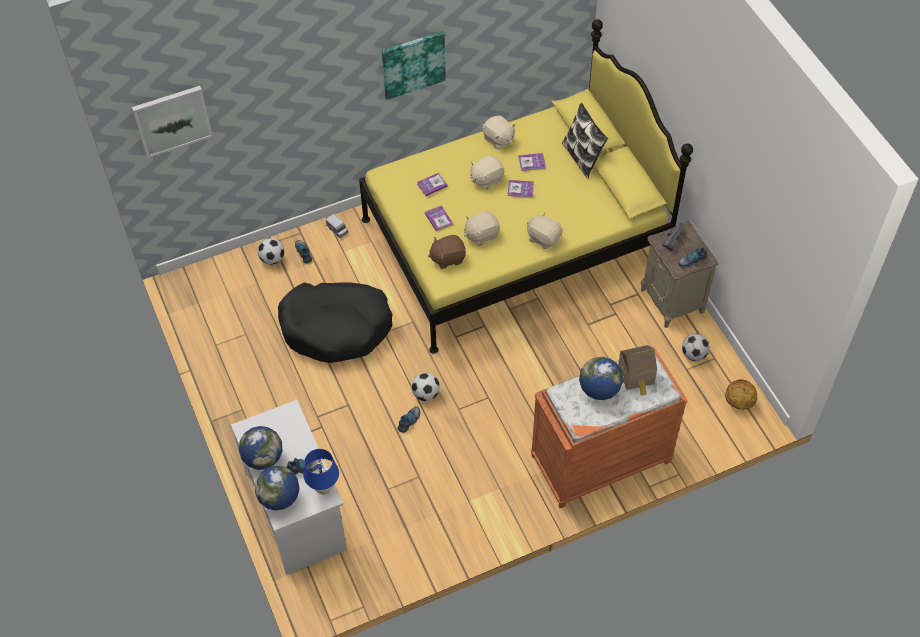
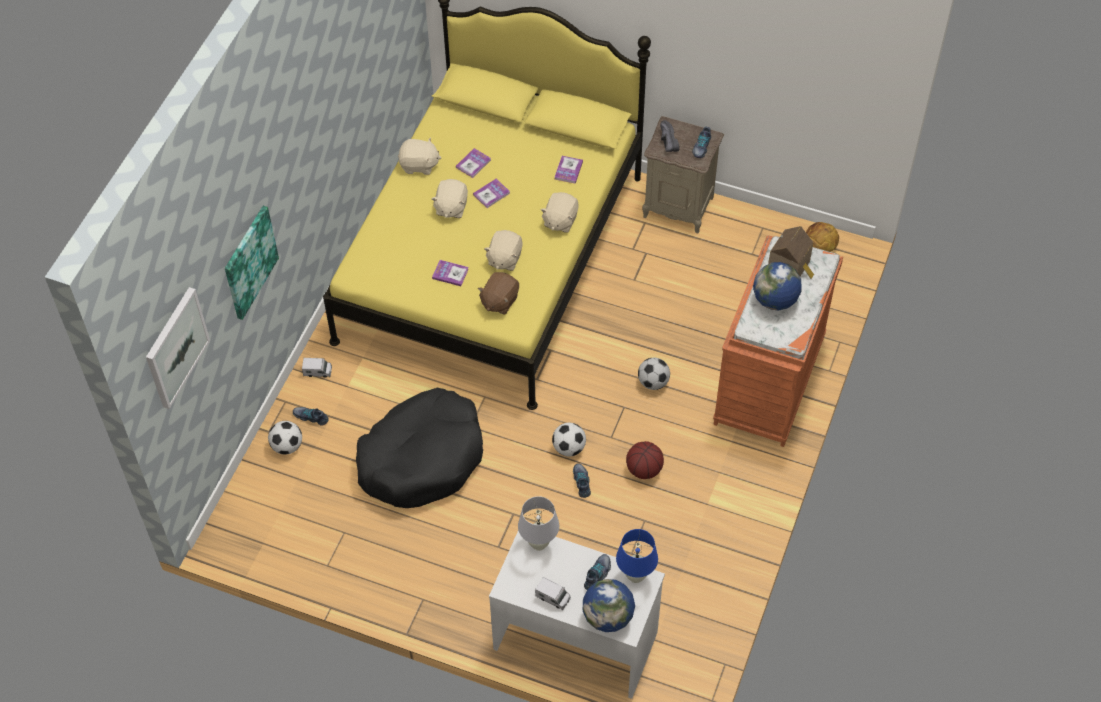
camera: 45 degrees left, 0 degrees up
globe [239,426,282,470] -> toy truck [535,577,571,610]
picture [382,31,446,100] -> picture moved to [225,206,279,320]
book [417,173,448,196] -> book moved to [555,156,583,184]
beige plush toy [527,212,563,249] -> beige plush toy turned 60 degrees counterclockwise [540,192,579,233]
pillow [562,103,608,179] -> none
football [682,334,710,361] -> football moved to [638,358,670,390]
none -> white table lamp [518,496,559,551]
none -> basketball [626,441,664,479]

